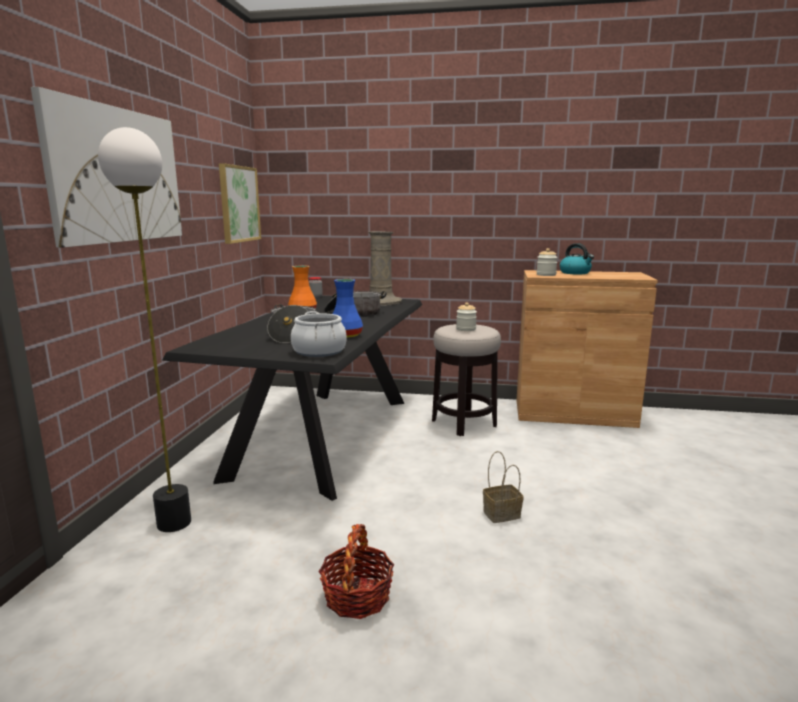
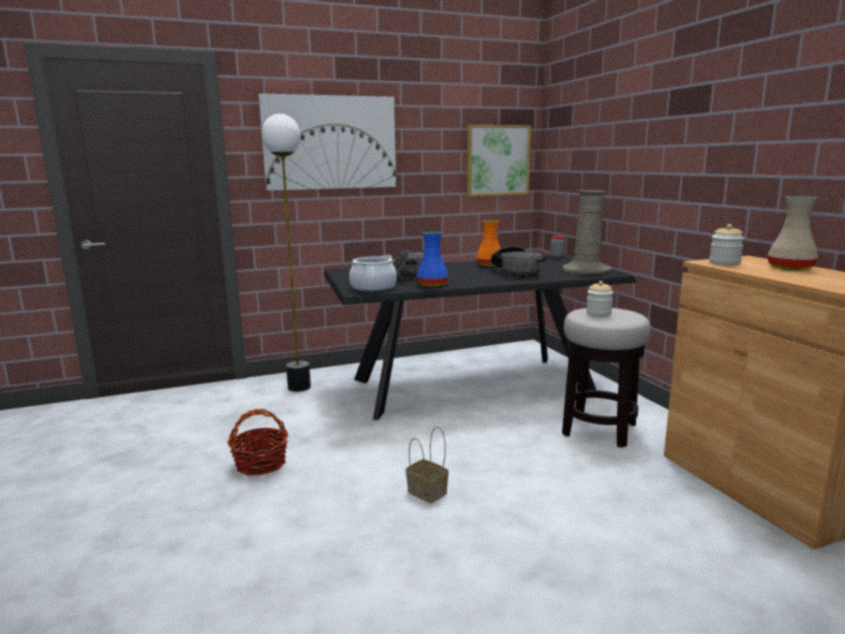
camera: 60 degrees right, 0 degrees up
kettle [560,243,594,274] -> beige vase [767,196,818,271]

